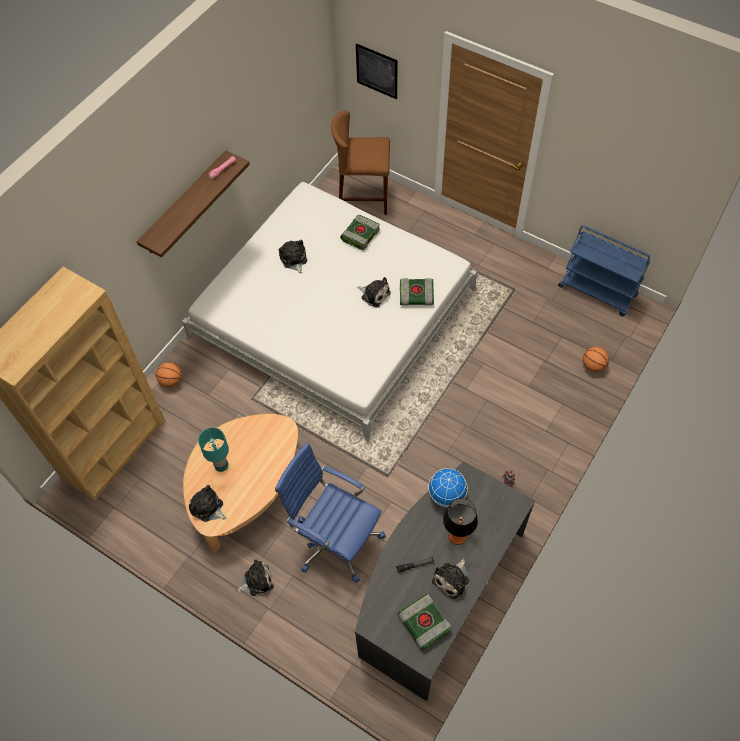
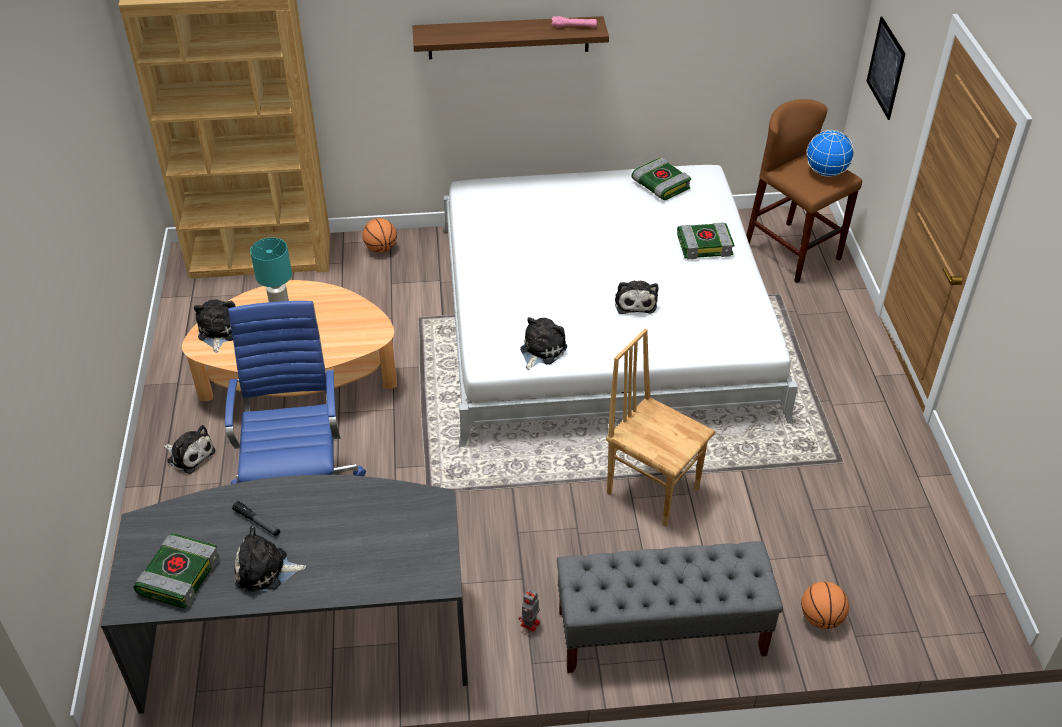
camera: 50 degrees right, 15 degrees down
plush toy [279,240,307,274] -> plush toy moved to [520,317,567,370]
book [400,278,434,305] -> book moved to [632,158,691,200]
globe [428,468,468,507] -> globe moved to [807,130,854,177]
table lamp [443,498,478,545] -> none
blue cart [558,225,650,316] -> none
none -> grey bench [557,541,783,673]
none -> brown chair [606,328,715,527]

